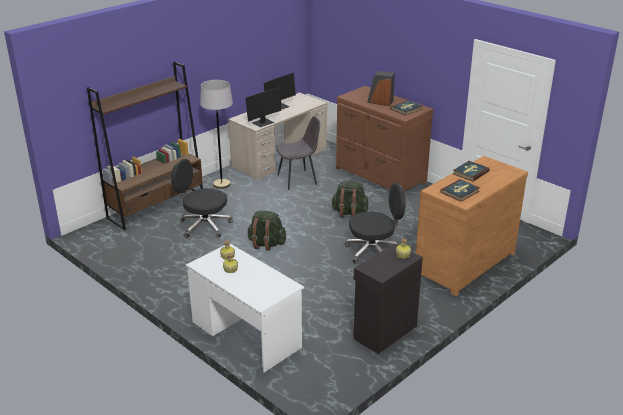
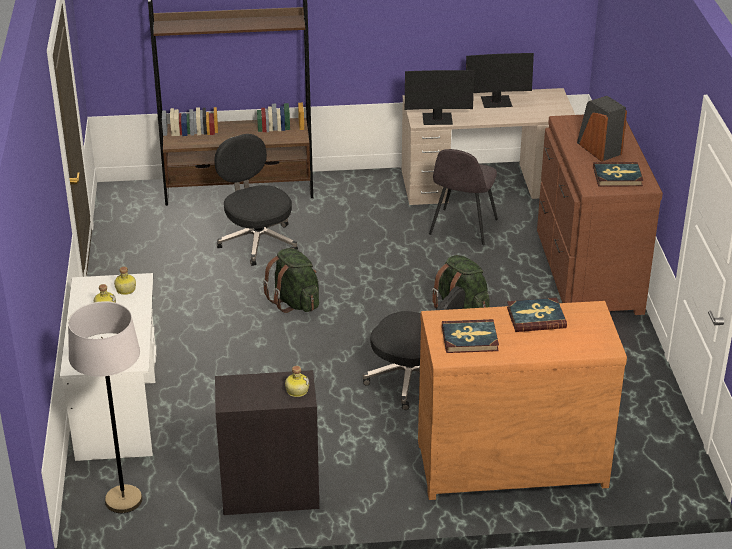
camera: 40 degrees right, 5 degrees up
grey floor lamp [200,80,233,189] -> grey floor lamp moved to [68,301,142,513]
grey chair [276,116,320,190] -> grey chair turned 90 degrees clockwise [429,149,498,245]

